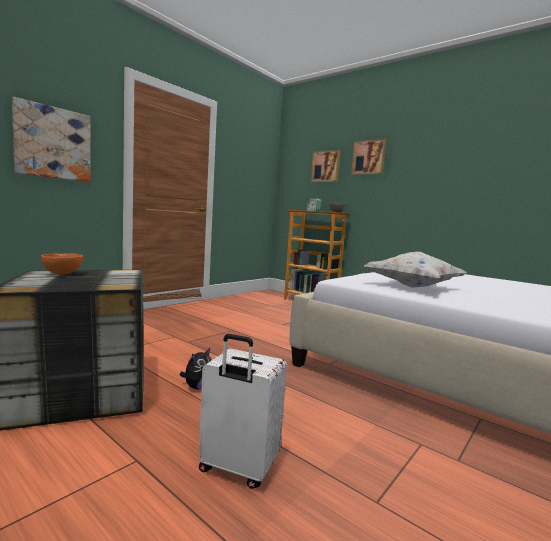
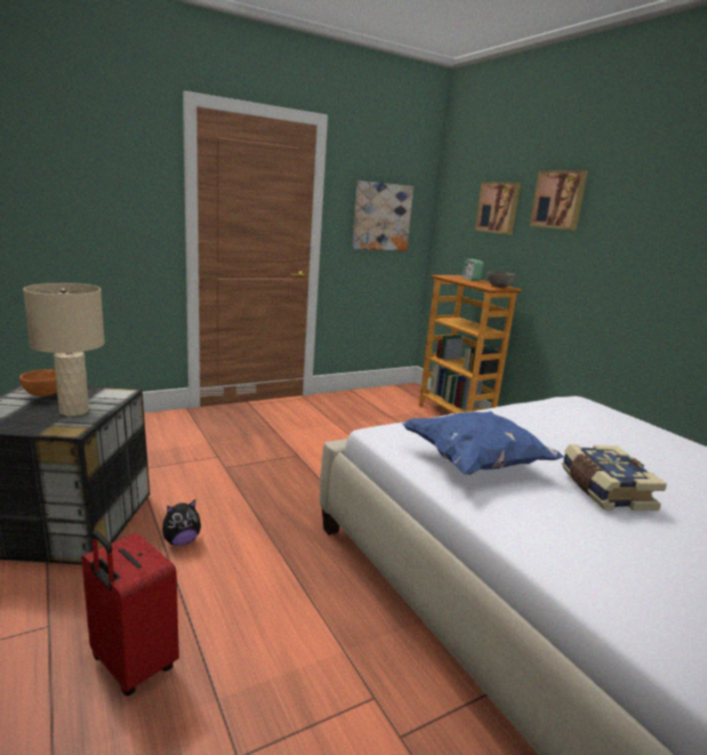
camera: 20 degrees right, 10 degrees up
picture [12,97,91,182] -> picture moved to [352,181,414,251]
white suitcase [199,334,287,489] -> red suitcase [82,531,179,696]
white pillow [364,252,466,287] -> blue pillow [402,411,564,475]
none -> beige table lamp [23,283,105,416]
none -> book [562,444,667,511]

